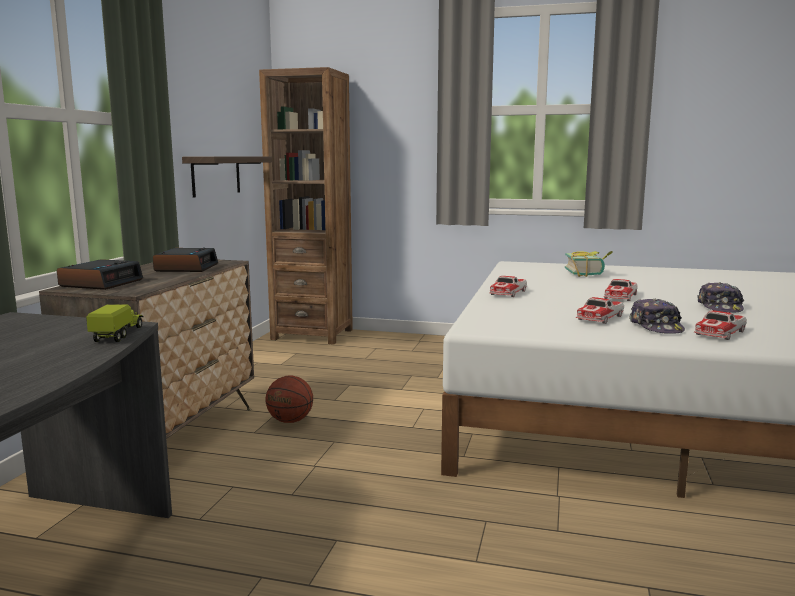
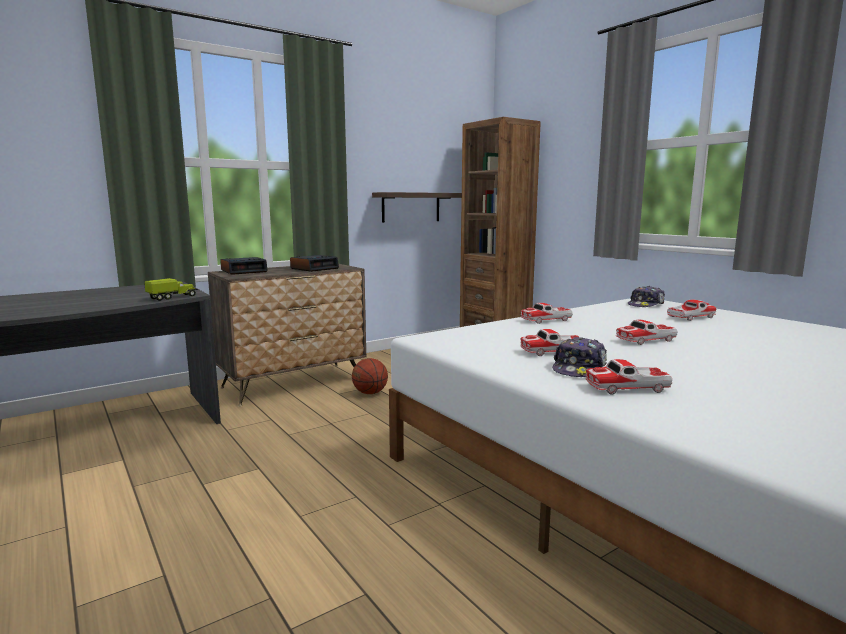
camera: 40 degrees right, 0 degrees up
book [565,251,613,277] -> toy car [667,300,716,321]
cap [698,282,744,313] -> cap moved to [628,286,665,307]

